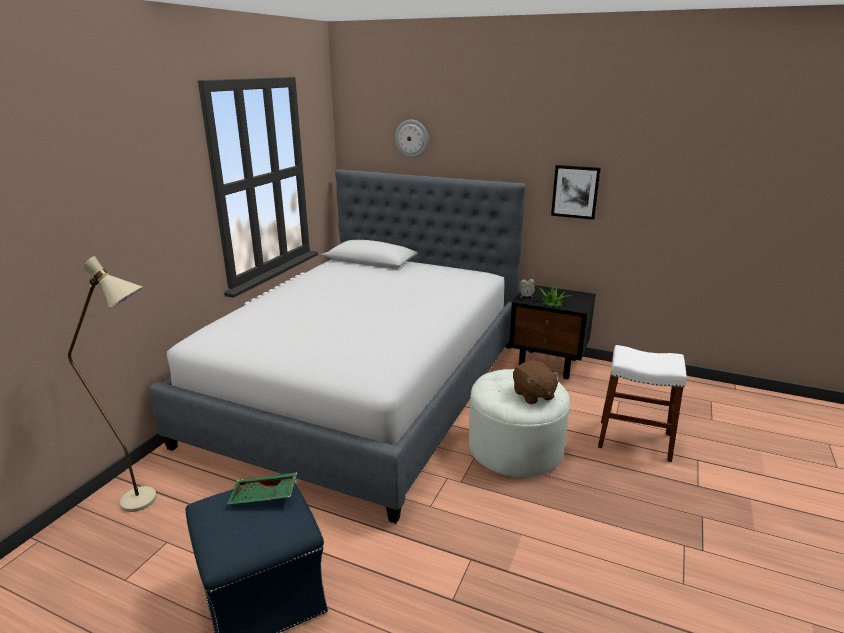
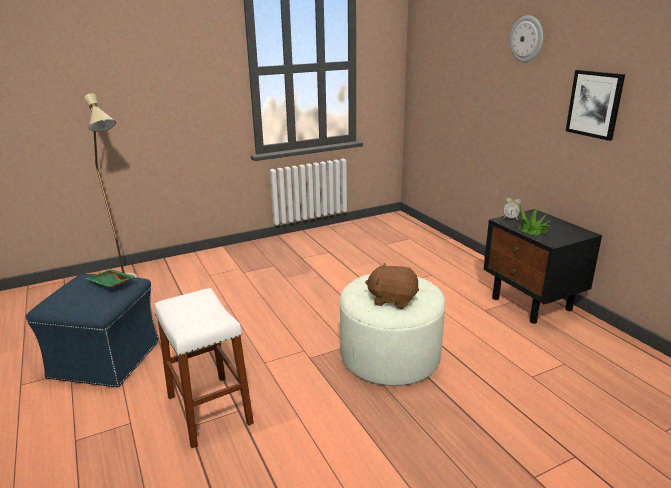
camera: 40 degrees right, 0 degrees up
bed [149,169,526,524] -> none
wall clock [395,120,429,158] -> wall clock moved to [510,15,543,63]
brown plush toy [513,361,560,404] -> brown plush toy turned 90 degrees clockwise [365,263,419,309]
white stool [598,345,687,462] -> white stool moved to [155,288,254,448]

